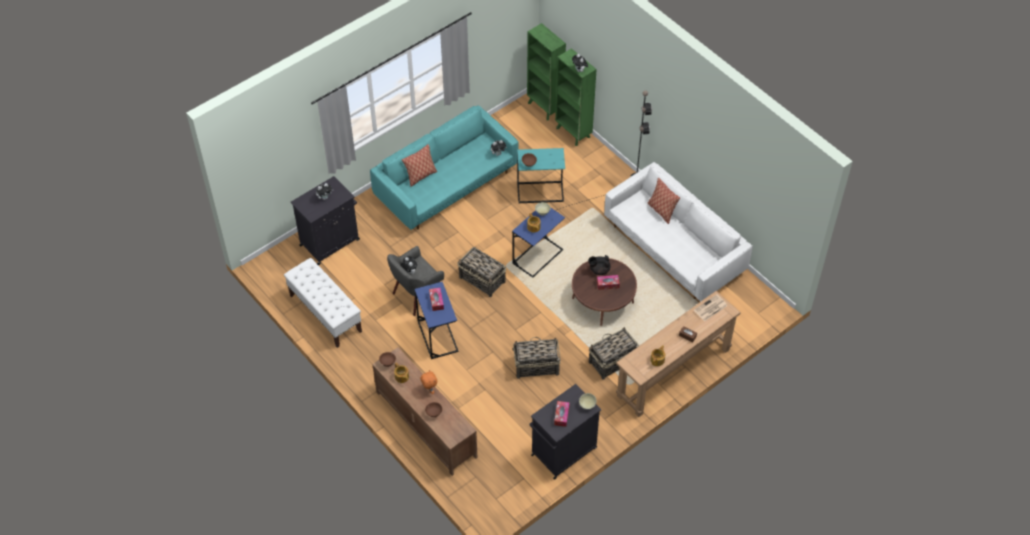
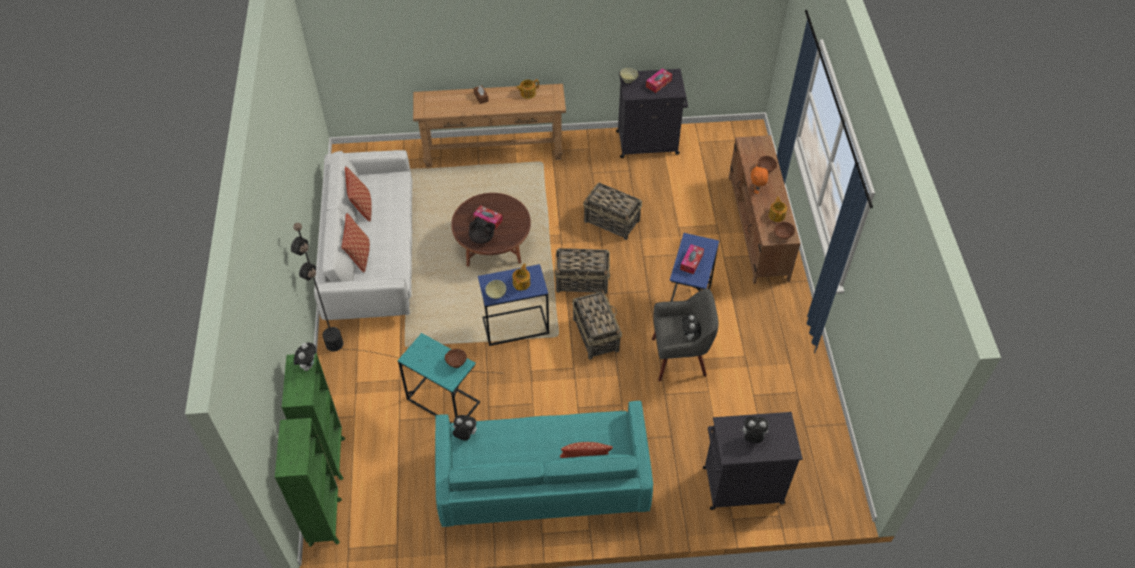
camera: 145 degrees left, 0 degrees up
white bench [284,258,362,348] -> none
basket [589,327,639,380] -> basket moved to [555,248,610,294]
newspaper [694,295,728,321] -> none
none -> pillow [345,167,372,221]

